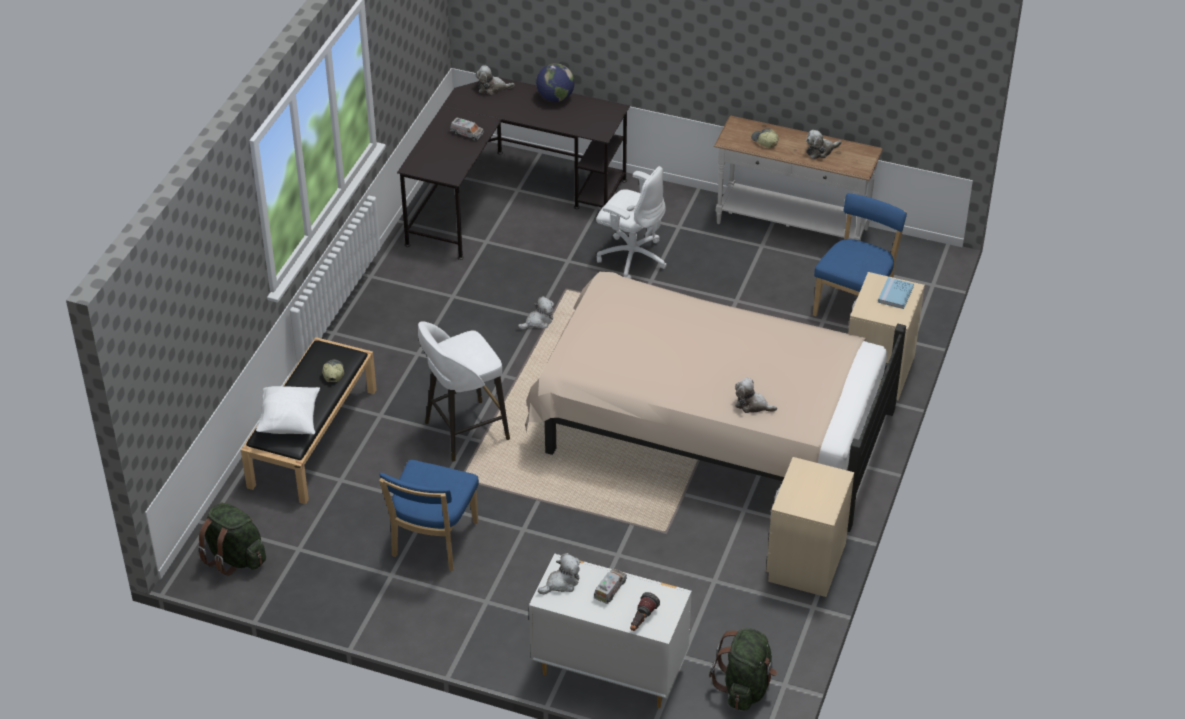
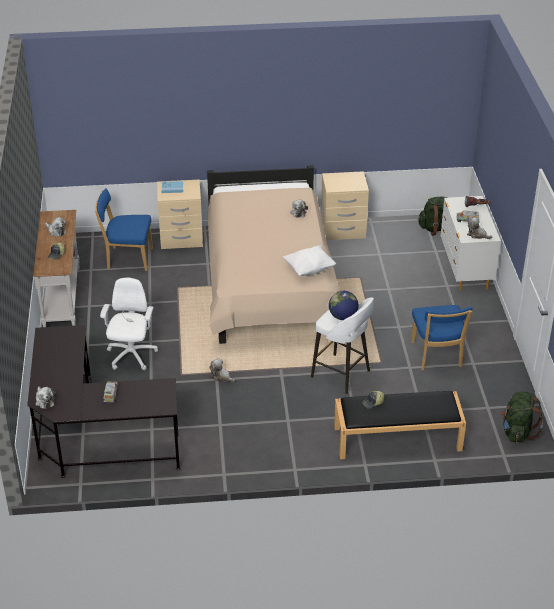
camera: 115 degrees left, 5 degrees down
white pillow [256,386,320,435] -> white pillow moved to [283,245,336,276]
blue chair [379,460,479,571] -> blue chair turned 90 degrees clockwise [411,305,473,371]
globe [536,63,575,102] -> globe moved to [329,291,359,320]

